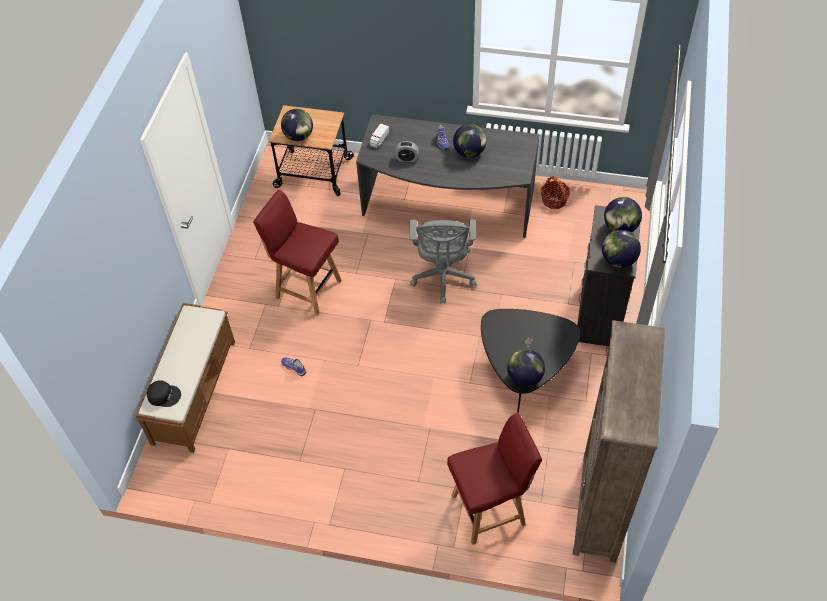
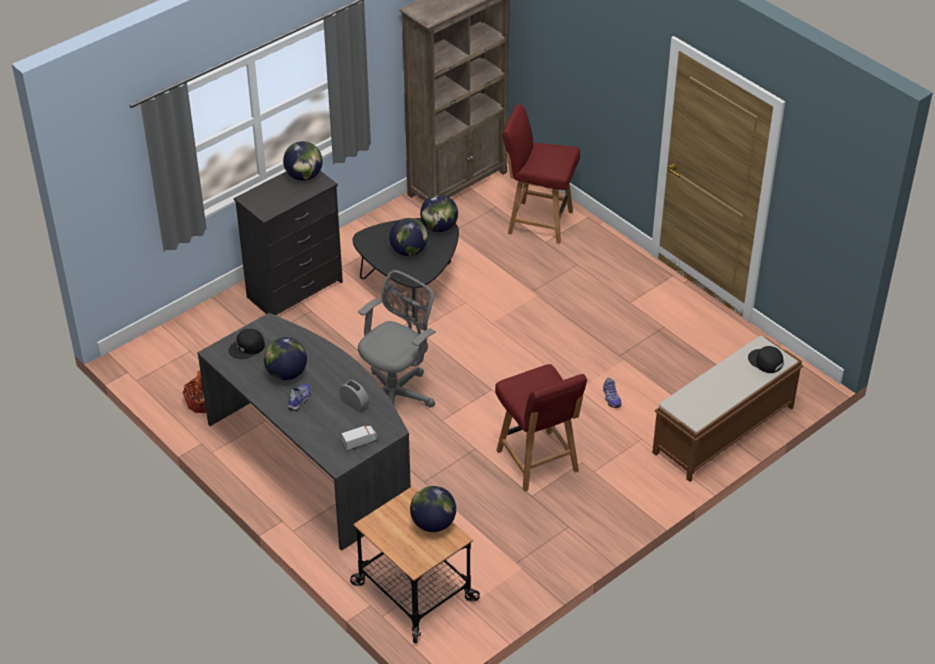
camera: 145 degrees left, 10 degrees down
globe [604,197,642,232] -> globe moved to [389,218,428,256]
none -> black cap [229,329,265,359]

